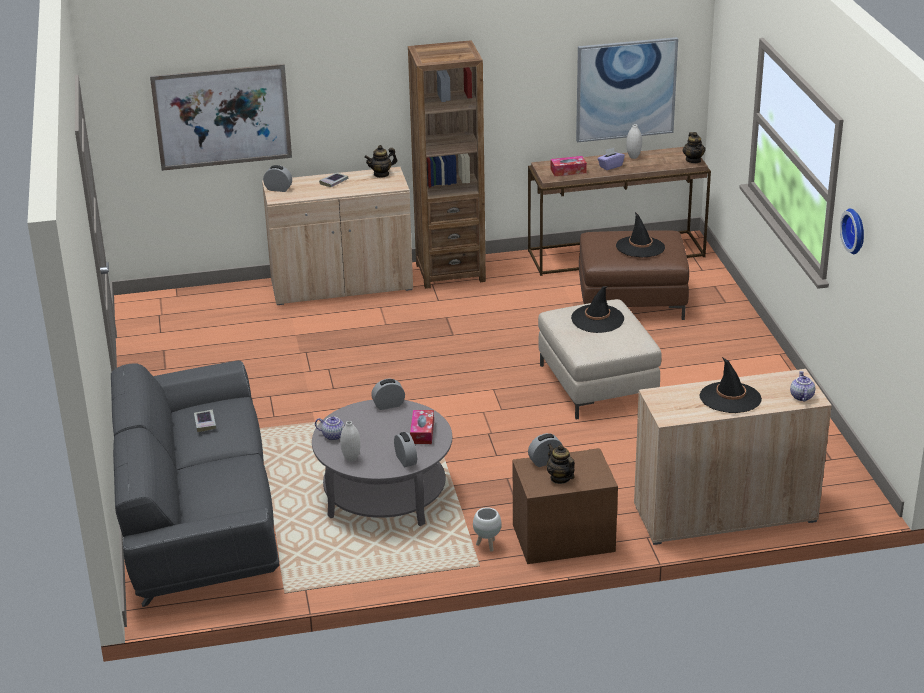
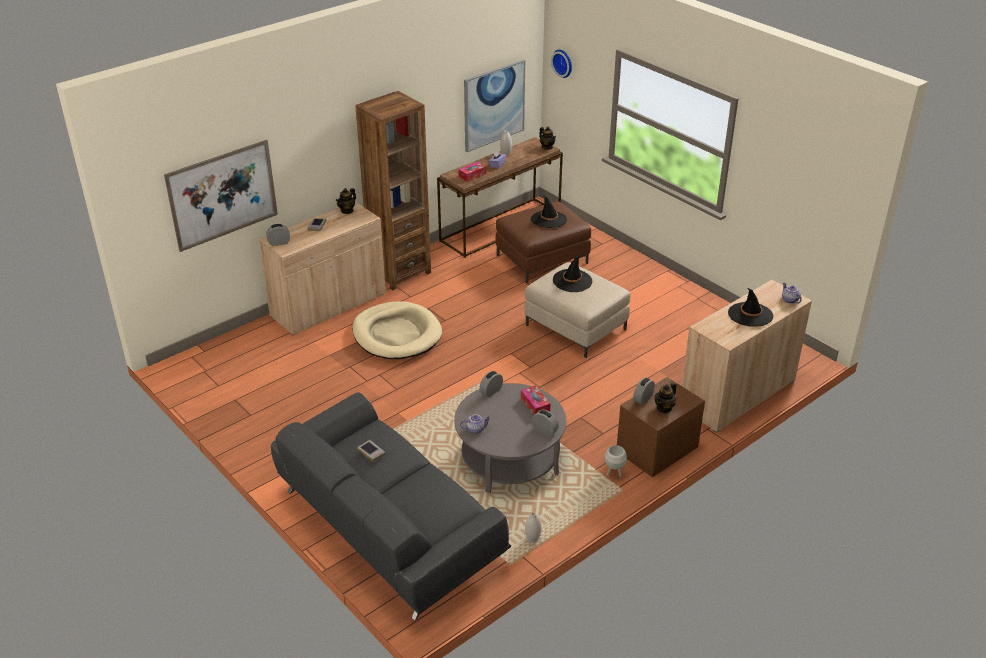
camera: 30 degrees left, 5 degrees up
white vase [340,421,361,462] -> white vase moved to [525,512,542,542]
teapot [547,444,575,484] -> teapot turned 75 degrees counterclockwise [655,382,676,413]
wall clock [840,208,864,254] -> wall clock moved to [551,50,572,78]
none -> beige dog bed [352,301,442,359]

